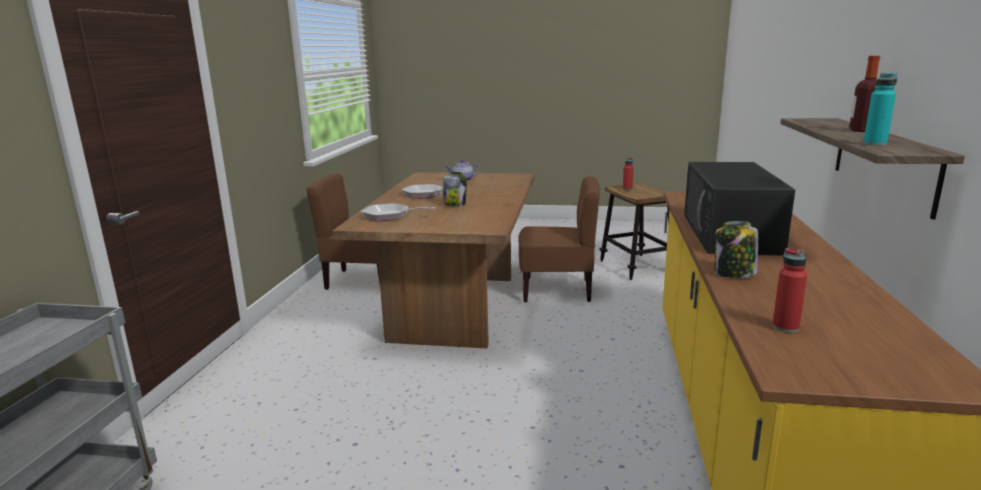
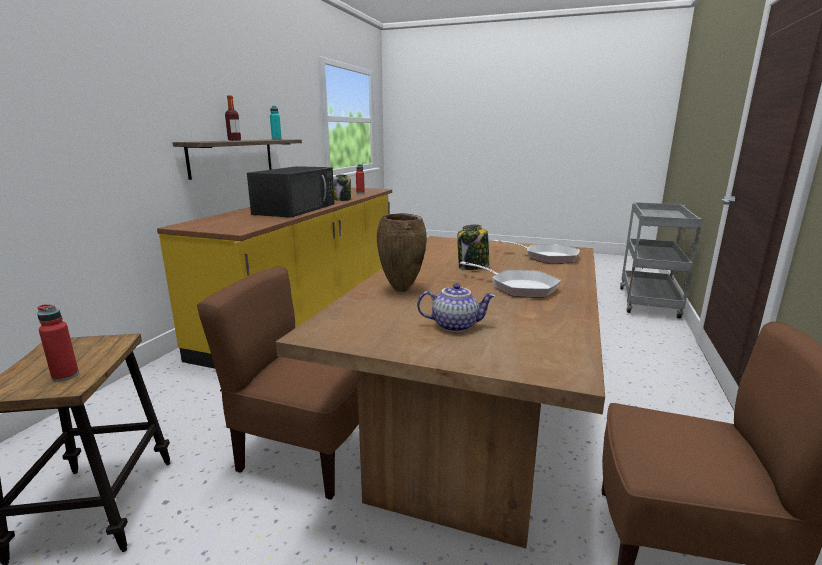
camera: 170 degrees left, 0 degrees up
none -> brown vase [377,213,427,292]

